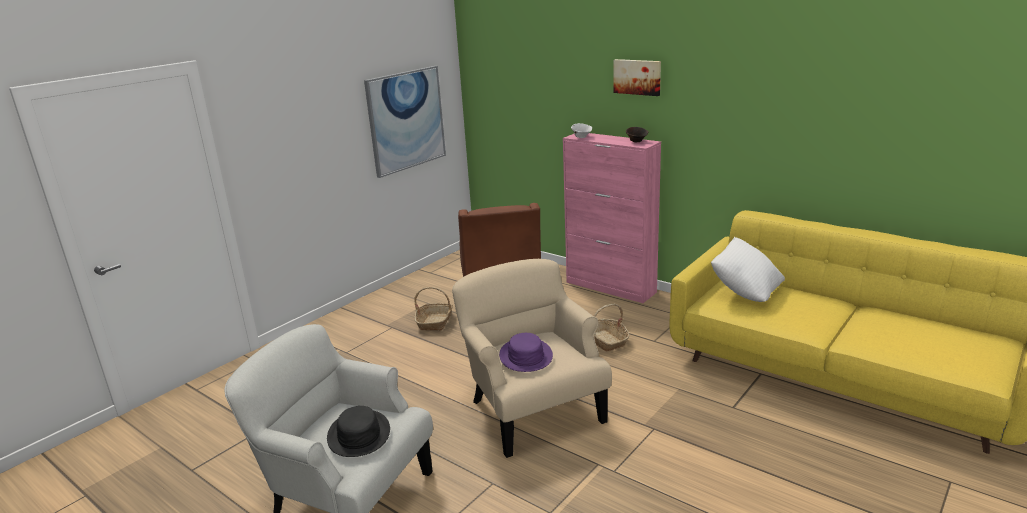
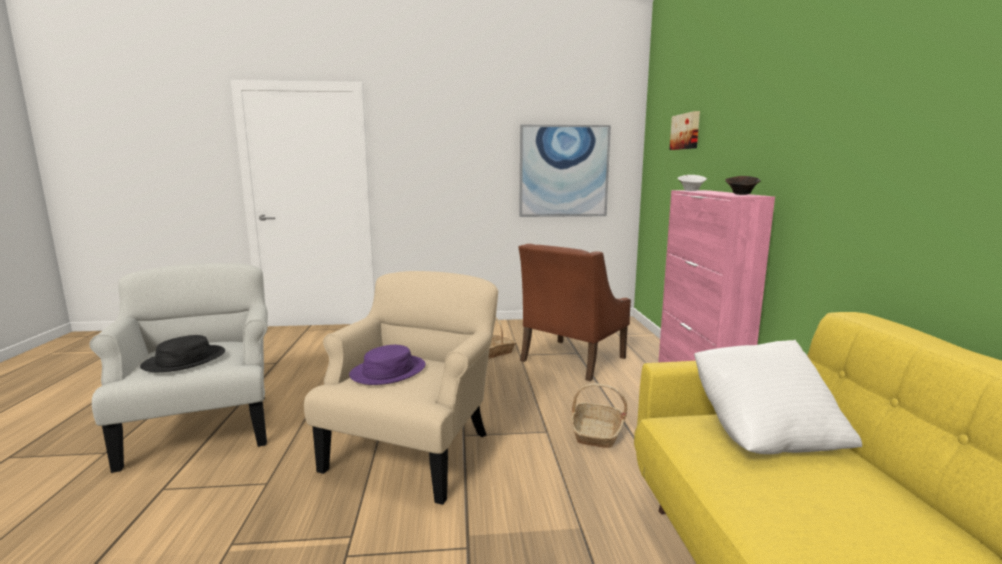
camera: 45 degrees right, 10 degrees down
picture [614,59,661,96] -> picture moved to [669,111,700,150]

